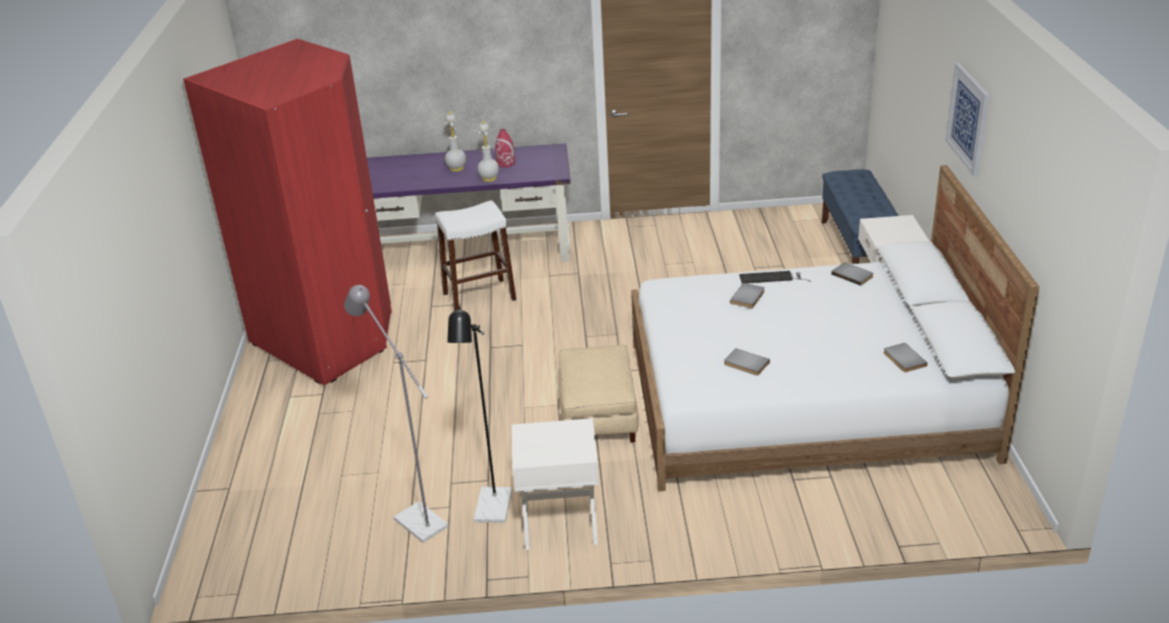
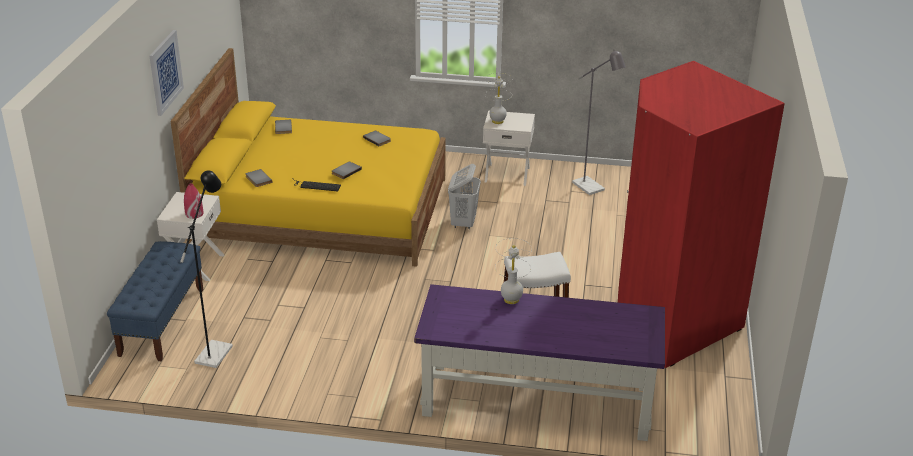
camera: 170 degrees left, 0 degrees up
white table lamp [433,108,466,172] -> white table lamp moved to [485,73,512,124]
black floor lamp [447,306,512,523] -> black floor lamp moved to [180,170,233,368]
red vase [495,129,515,168] -> red vase moved to [184,183,203,219]
beige ottoman [558,345,639,443] -> white laundry basket [448,164,481,229]
white bed [631,165,1039,491] -> yellow bed [171,48,446,267]

